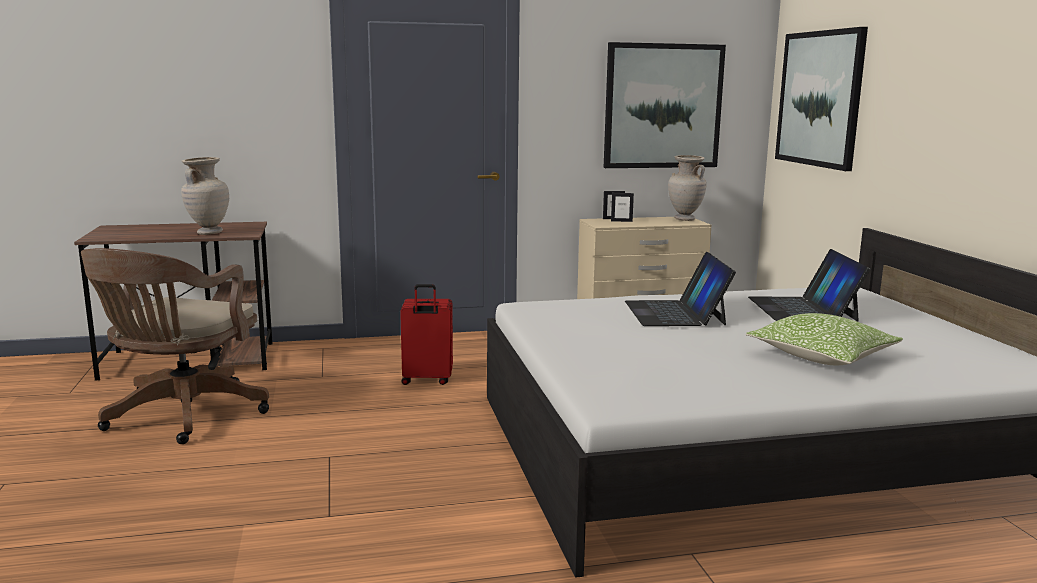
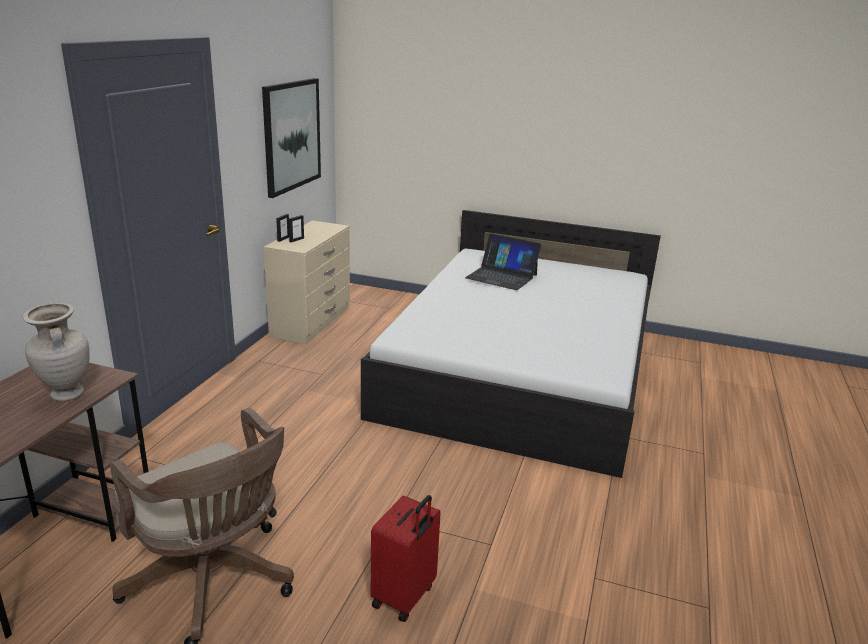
camera: 60 degrees left, 10 degrees up
red suitcase [400,284,453,385] -> red suitcase moved to [371,495,441,622]
laptop [625,252,736,326] -> none
beige vase [668,155,707,221] -> none
pillow [746,313,903,365] -> none
picture [775,27,868,171] -> none

